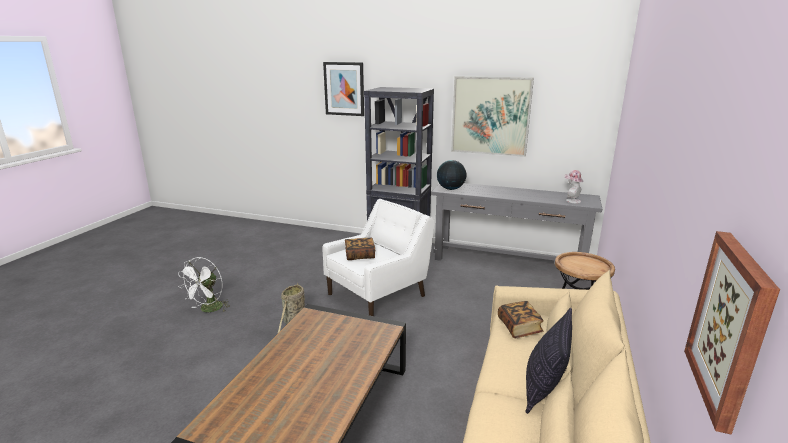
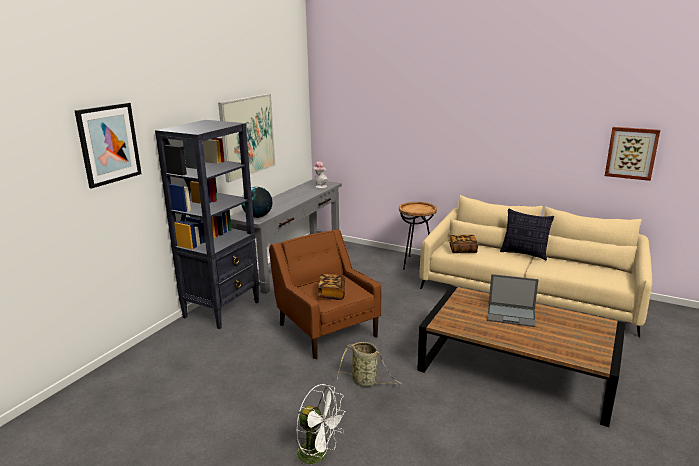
camera: 80 degrees left, 0 degrees up
white armchair [322,199,435,316] -> brown armchair [269,229,381,359]
none -> laptop [487,274,539,327]

